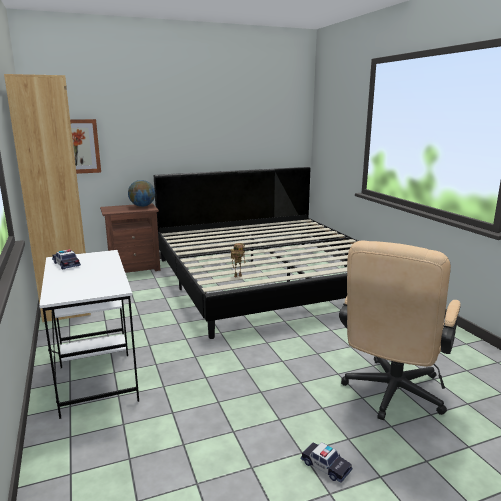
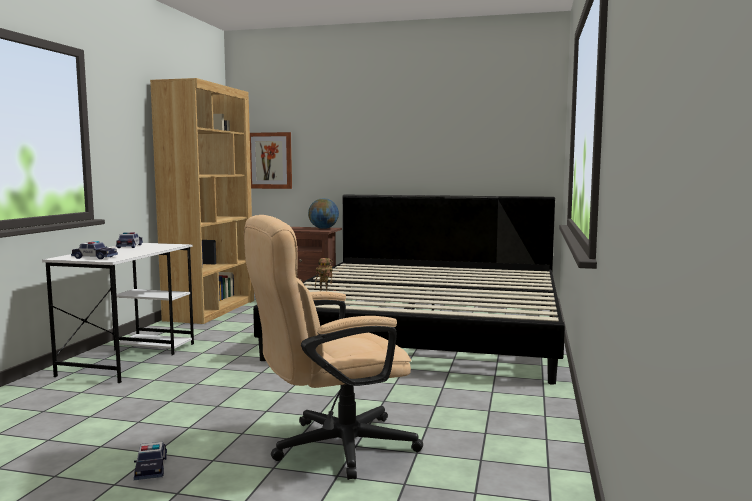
camera: 35 degrees right, 10 degrees down
none -> toy car [71,241,118,259]

